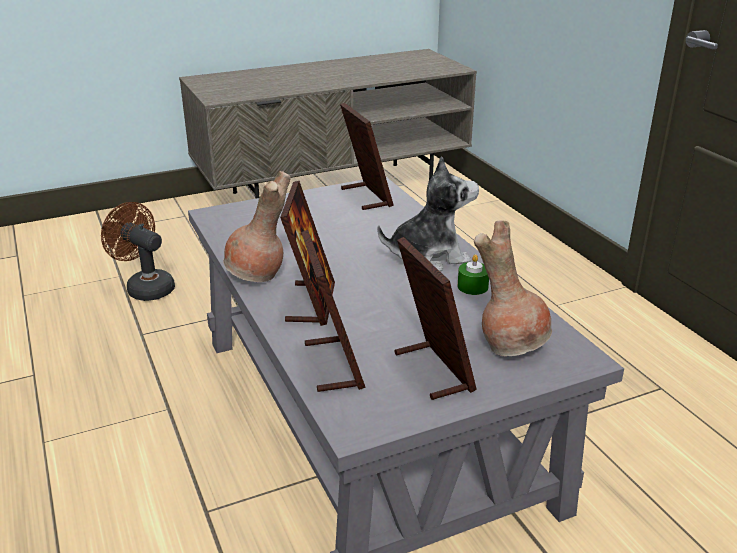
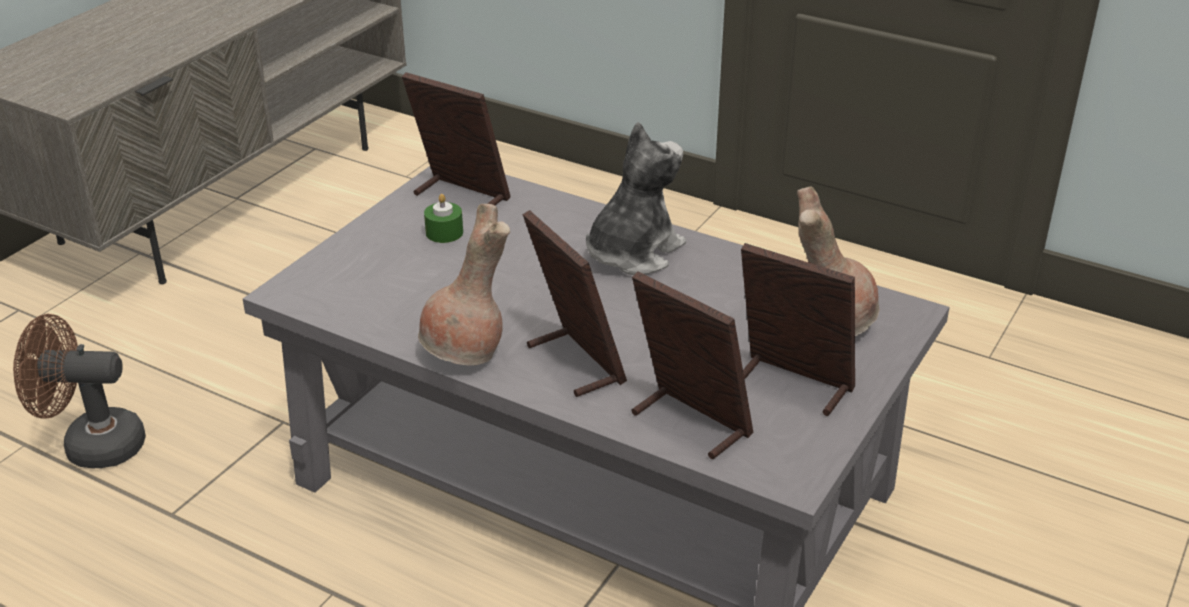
camera: 35 degrees left, 5 degrees up
green candle [458,254,489,295] -> green candle moved to [424,194,463,243]

